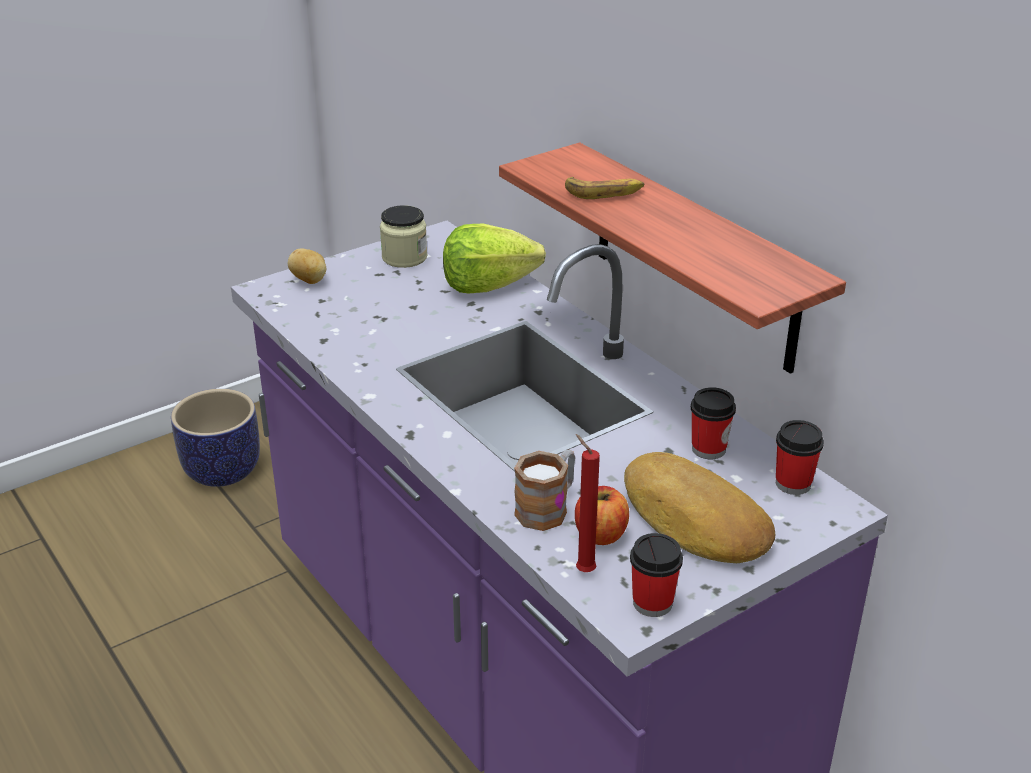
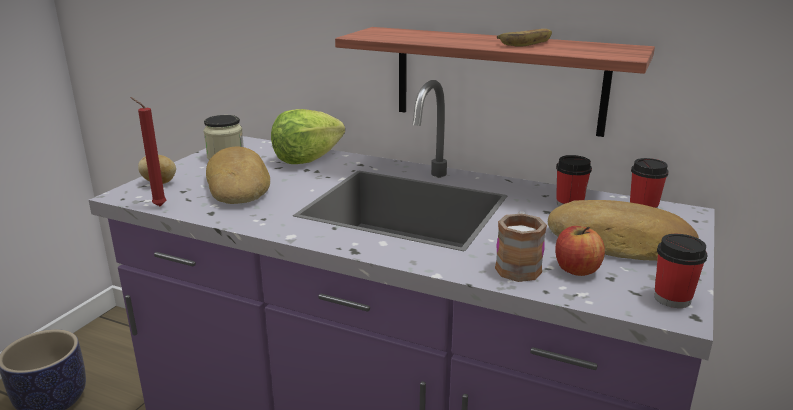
camera: 30 degrees left, 10 degrees down
banana [565,177,644,199] -> banana moved to [497,29,552,47]
red candle [576,434,600,572] -> red candle moved to [130,97,166,206]
none -> bread [206,147,270,204]

